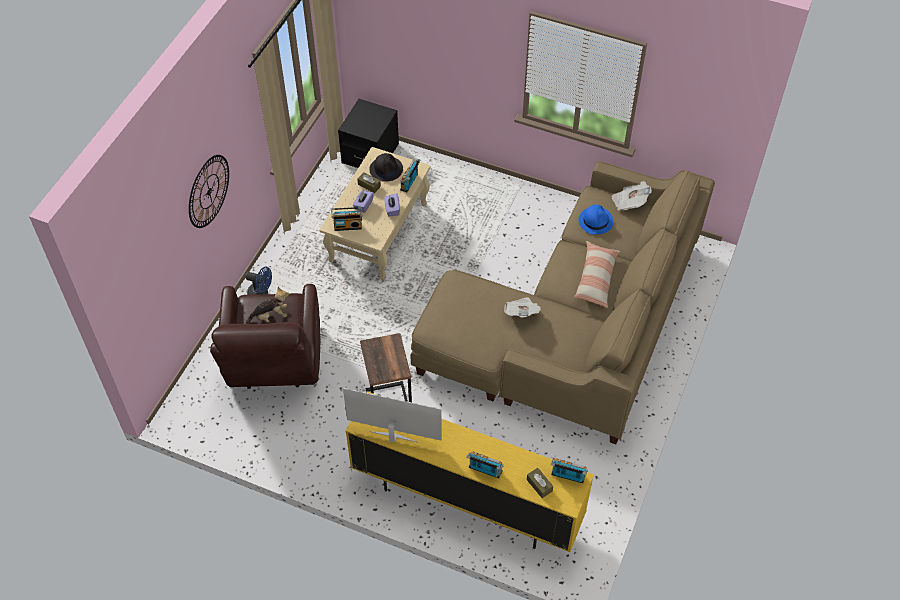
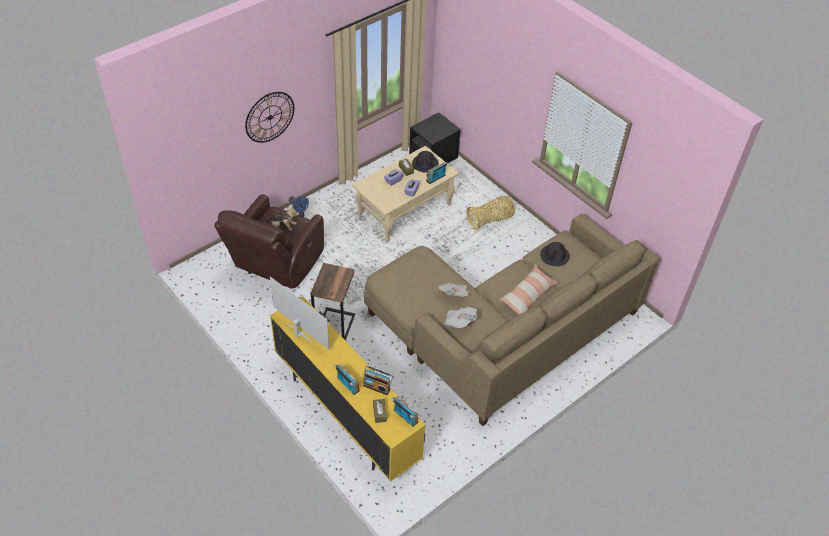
camera: 25 degrees right, 5 degrees down
radio [331,207,363,231] -> radio moved to [363,366,393,395]
blue hat [578,205,614,234] -> black hat [540,242,570,266]
newspaper [612,181,652,211] -> newspaper moved to [444,307,477,328]
none -> basket [466,196,515,230]

